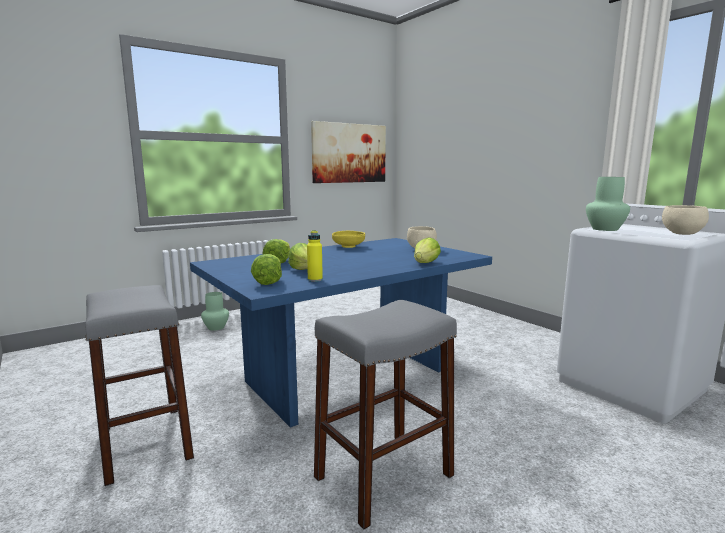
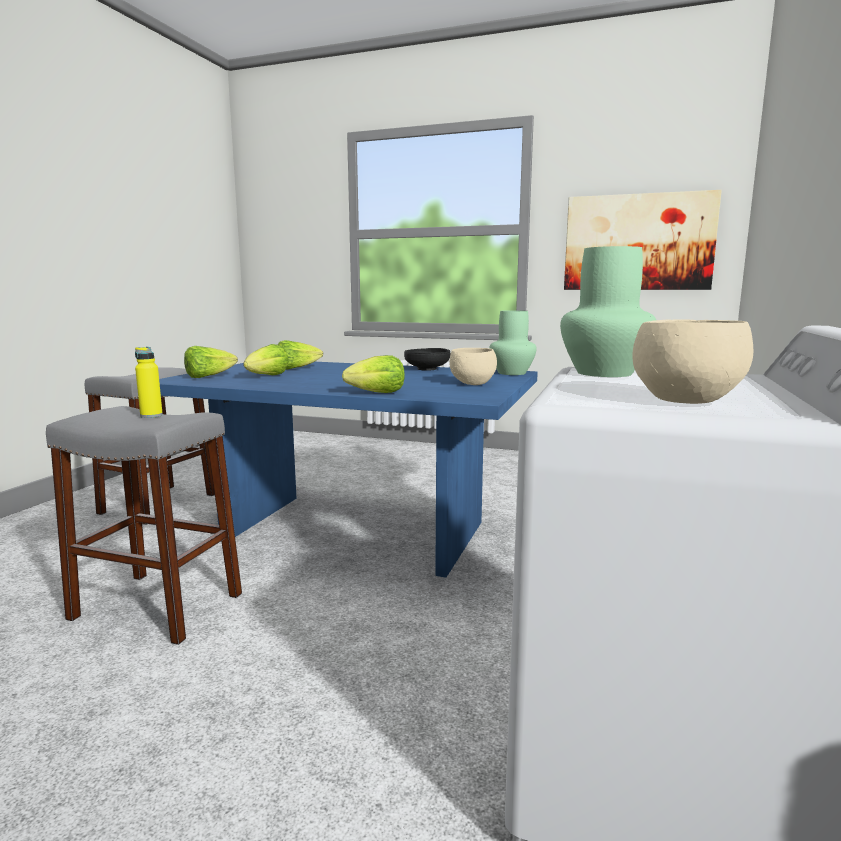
camera: 55 degrees right, 0 degrees up
green vase [201,292,229,330] -> green vase moved to [490,310,537,375]
yellow bottle [307,230,323,282] -> yellow bottle moved to [135,347,163,418]
yellow bowl [332,231,365,248] -> black bowl [404,348,450,371]

